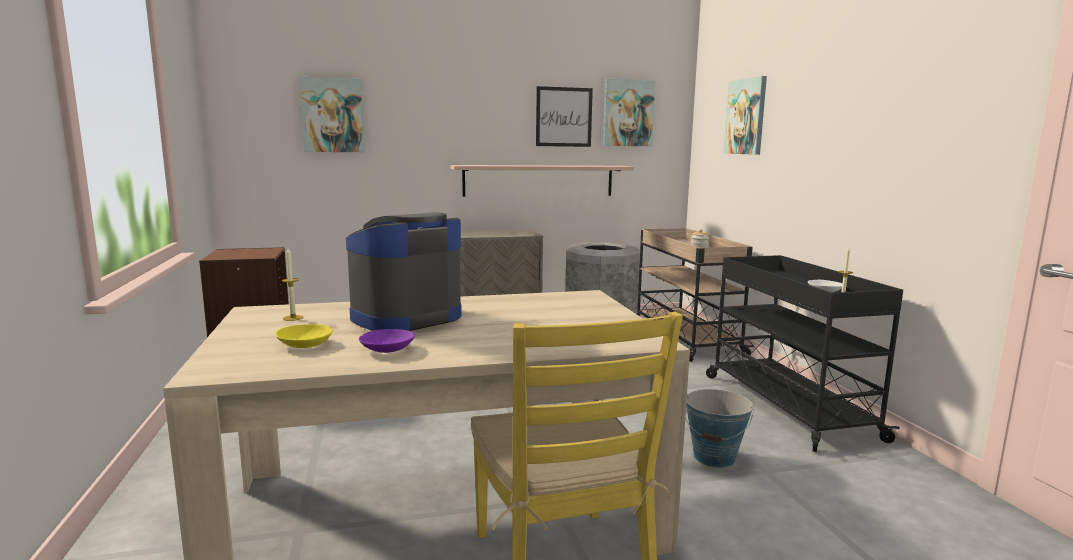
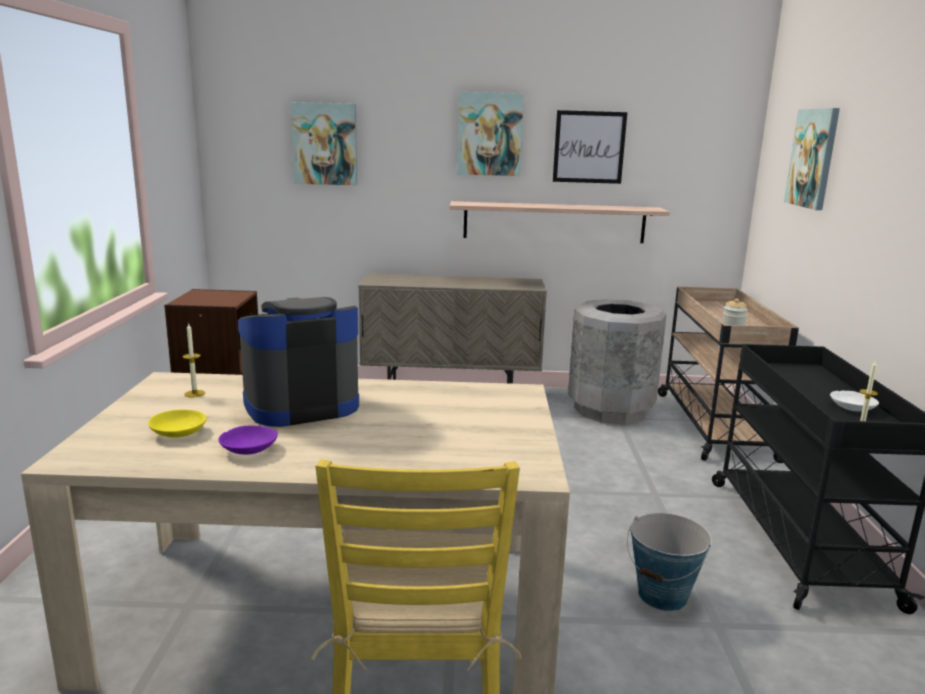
camera: 15 degrees right, 5 degrees up
picture [603,79,655,146] -> picture moved to [457,92,524,176]

